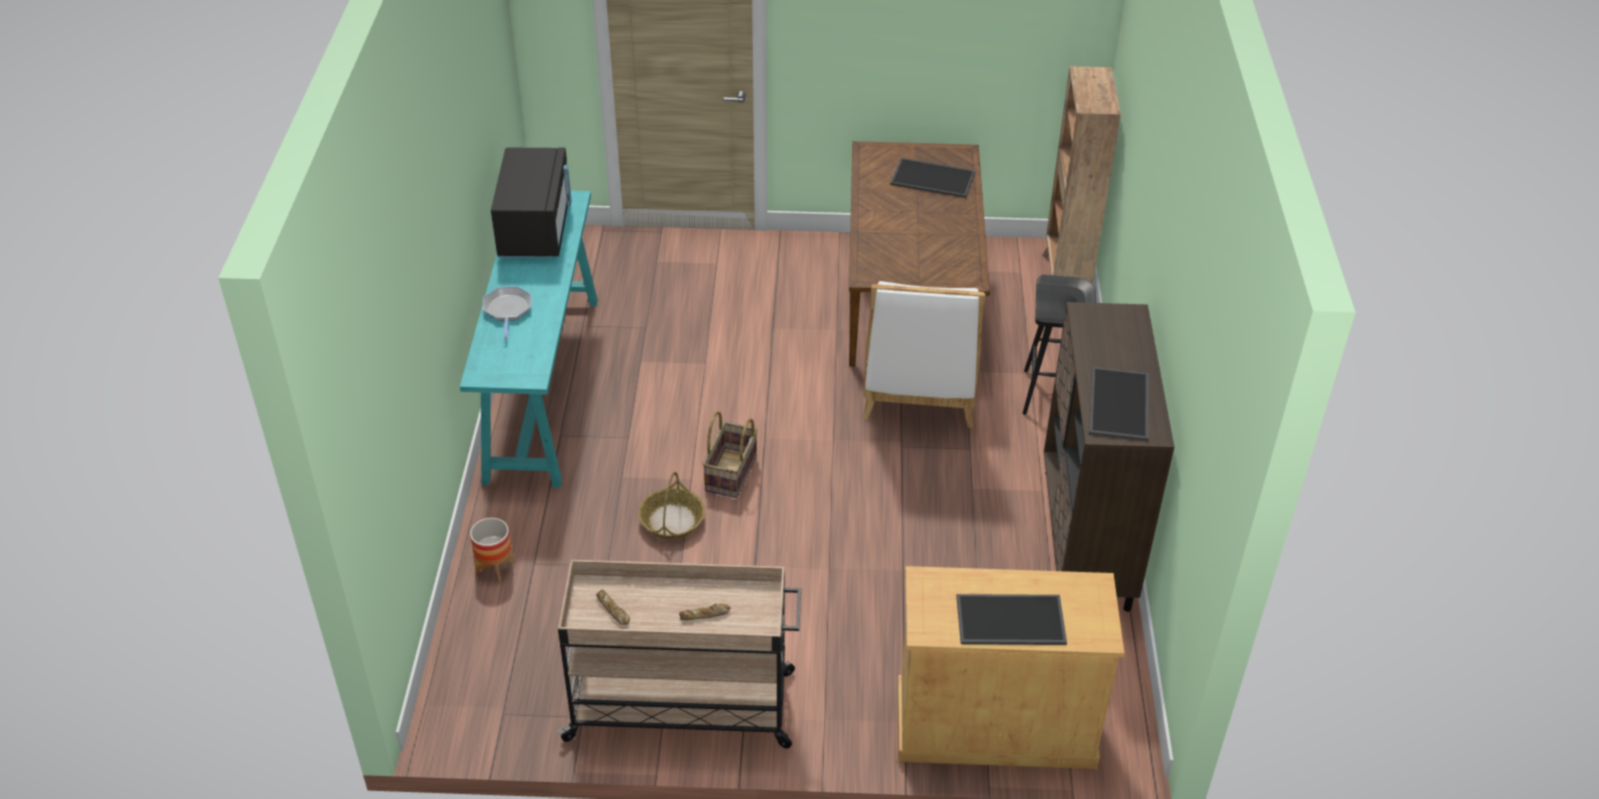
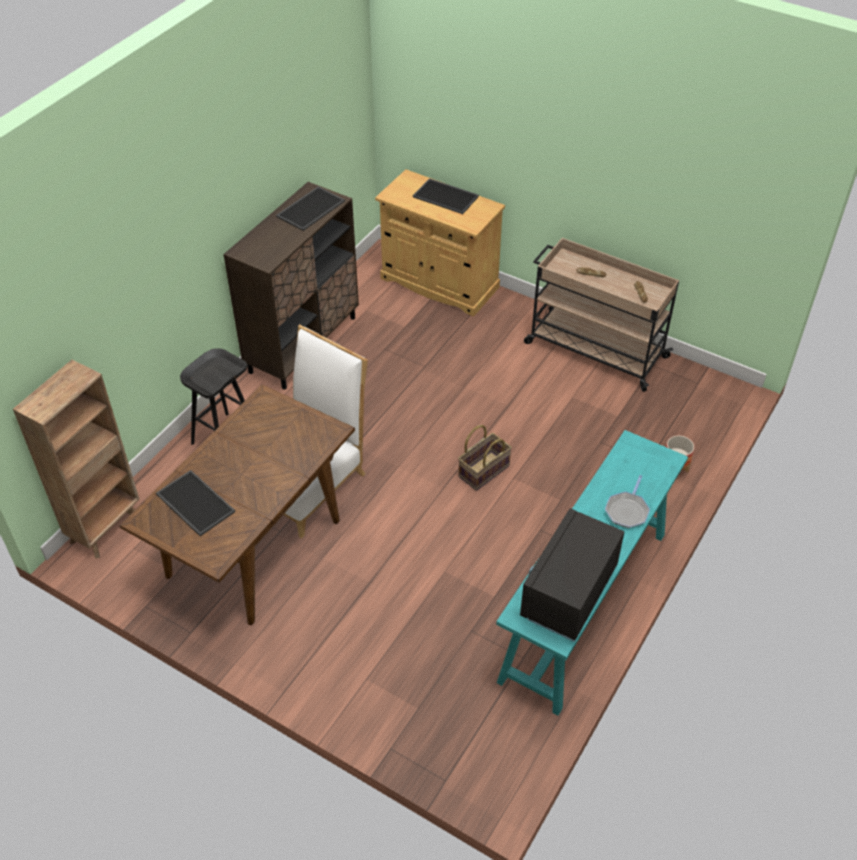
camera: 150 degrees left, 5 degrees up
basket [638,472,705,539] -> none

